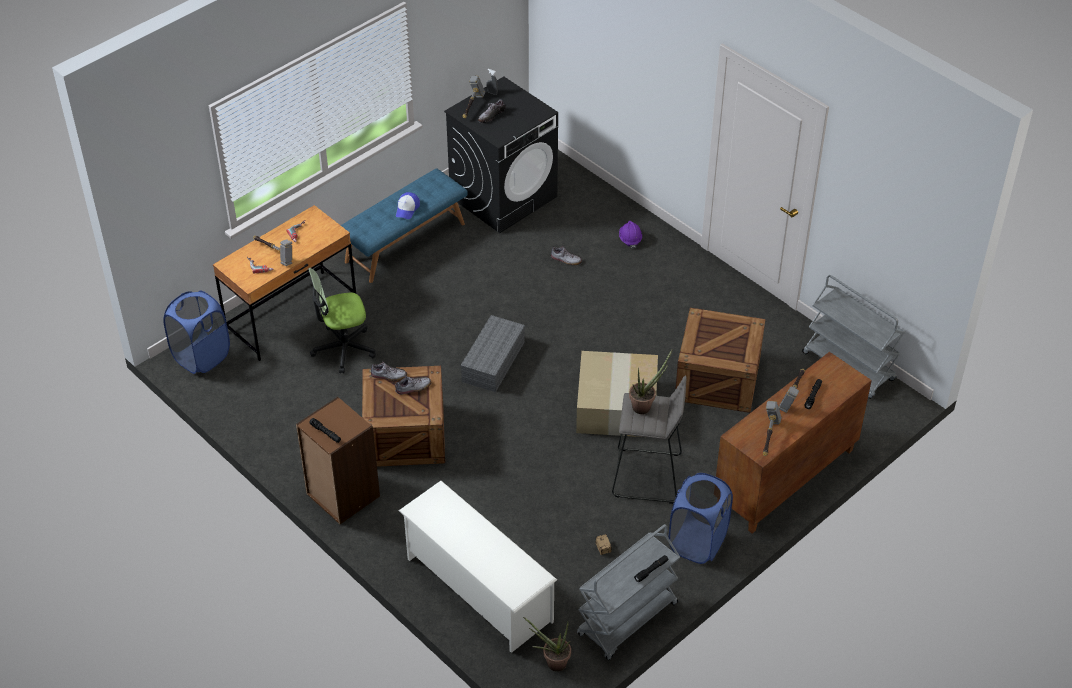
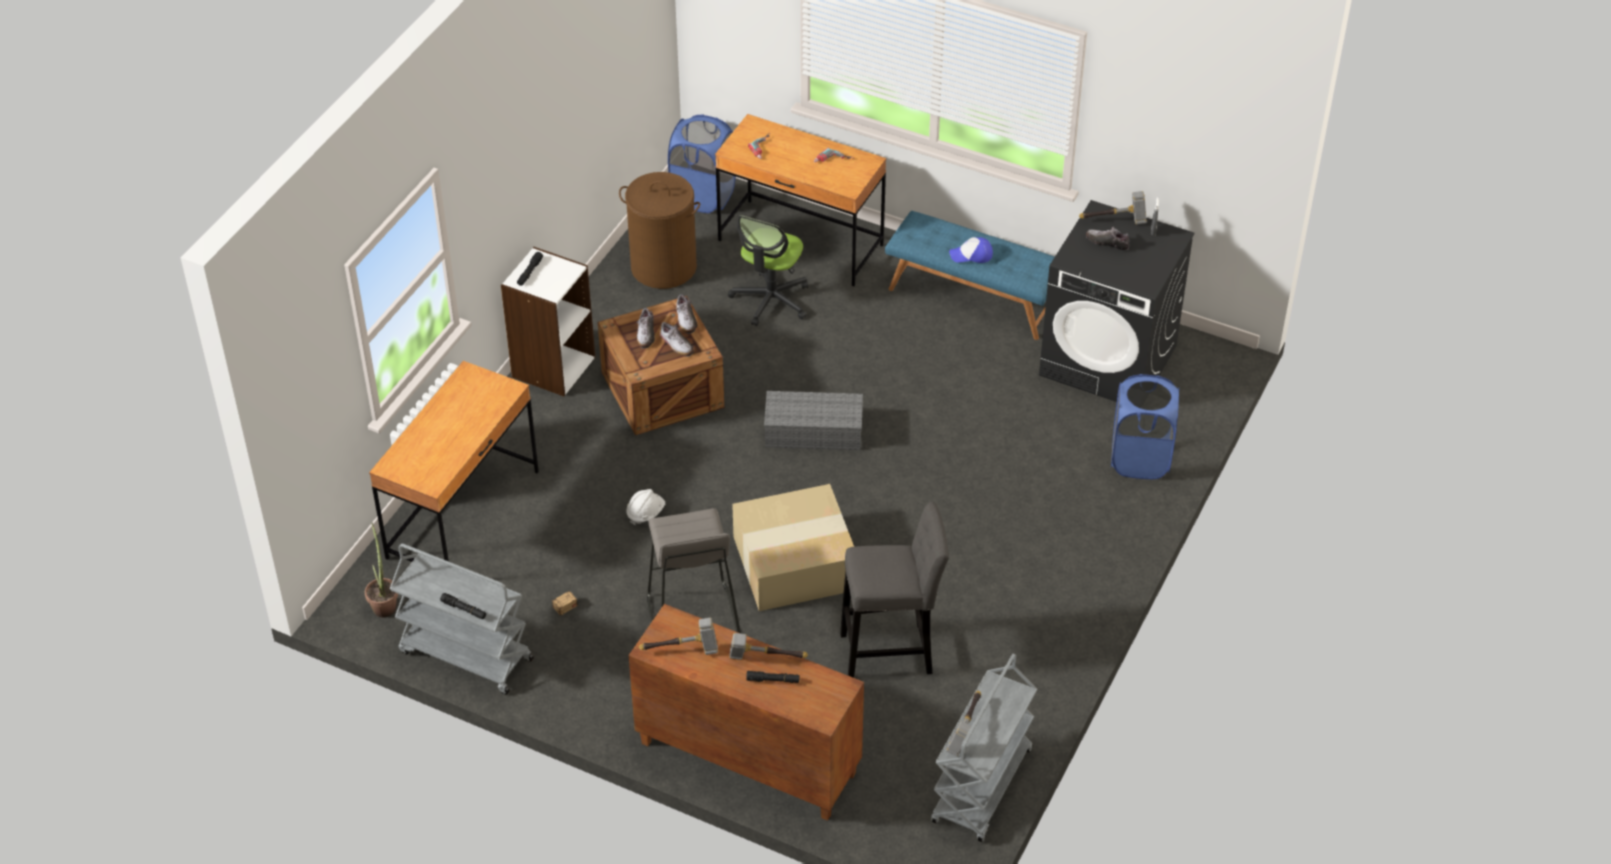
camera: 70 degrees right, 0 degrees up
hammer [253,236,292,266] -> hammer moved to [946,691,981,756]
brown bookcase [296,397,380,524] -> white bookcase [501,247,595,396]
office chair [308,268,376,373] -> office chair turned 120 degrees counterclockwise [728,215,808,326]
white shoe rack [399,481,557,653] -> brown desk [369,361,539,562]
shoe [551,246,582,265] -> shoe moved to [636,308,655,348]
purple hard hat [619,221,642,248] -> none
potted plant [629,349,673,414] -> none
blue laundry basket [668,473,733,564] -> blue laundry basket moved to [1111,374,1179,479]
crate [675,308,765,413] -> grey stool [840,502,949,678]
none -> brown laundry basket [619,172,700,289]
none -> white hard hat [626,489,665,525]

